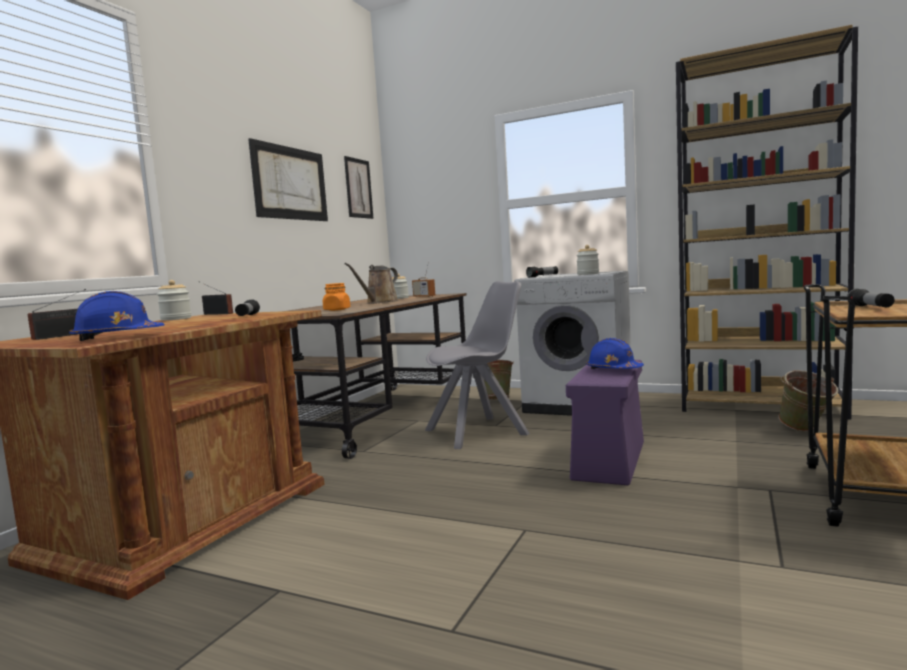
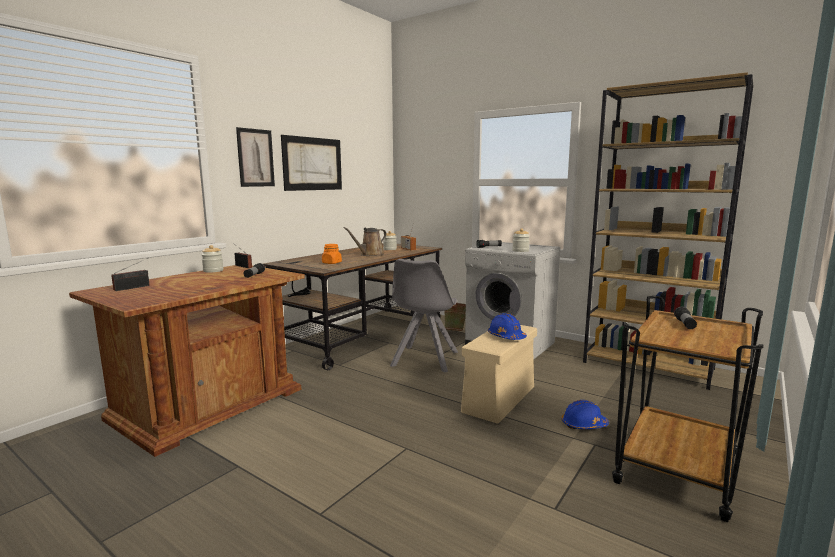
camera: 10 degrees right, 5 degrees up
blue hard hat [69,291,164,341] -> blue hard hat moved to [562,400,609,429]
picture [344,156,374,219] -> picture moved to [236,127,275,187]
grey chair [425,281,530,449] -> grey chair turned 120 degrees clockwise [390,259,458,373]
purple storage box [566,360,644,485] -> beige storage box [461,325,537,424]
green bucket [778,370,838,431] -> none

